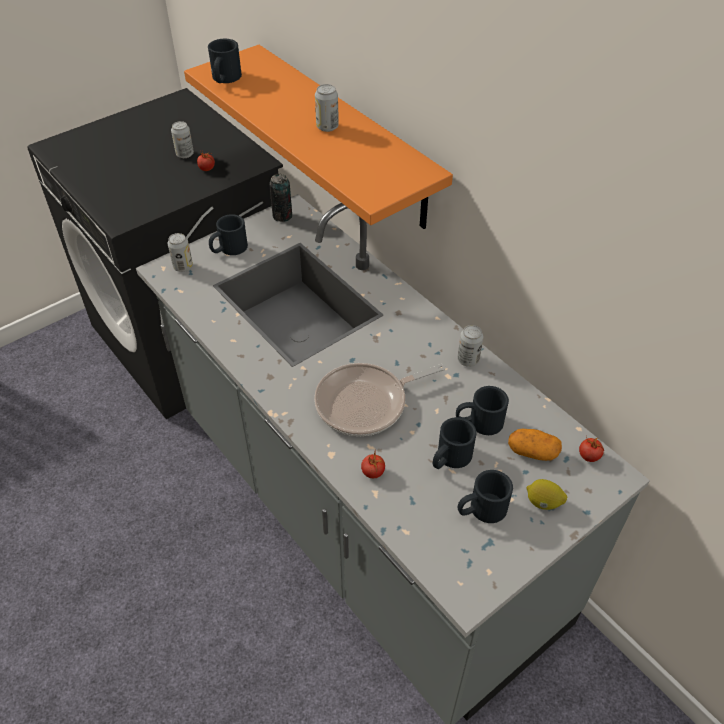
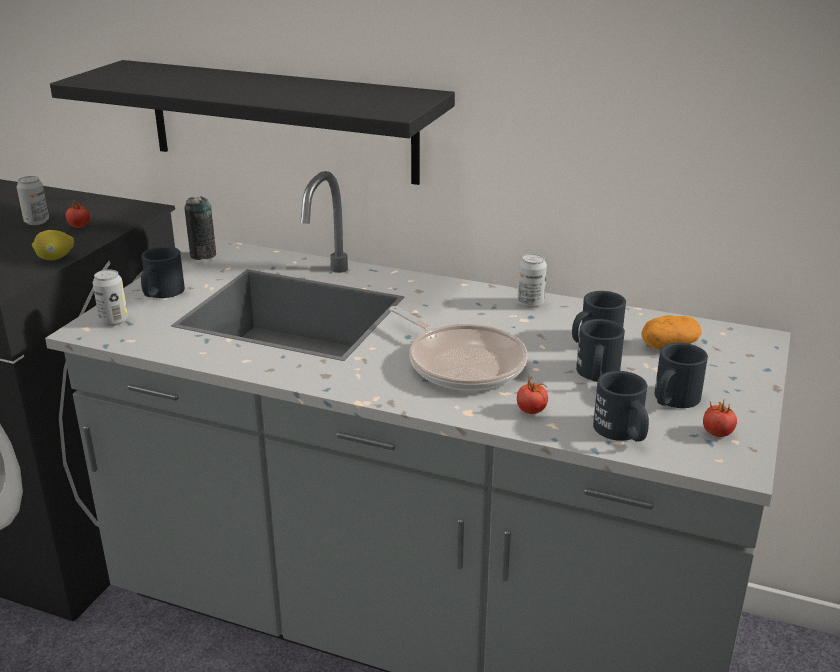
camera: 30 degrees left, 20 degrees down
orange shelf [184,45,453,229] -> black shelf [50,60,455,185]
black mug [208,39,242,83] -> black mug moved to [593,371,649,441]
frying pan [314,363,445,436] -> frying pan turned 75 degrees counterclockwise [389,306,528,390]
can [315,84,339,132] -> none
lemon [527,479,567,510] -> lemon moved to [32,230,74,260]
tomato [579,438,604,462] -> tomato moved to [703,400,737,437]

